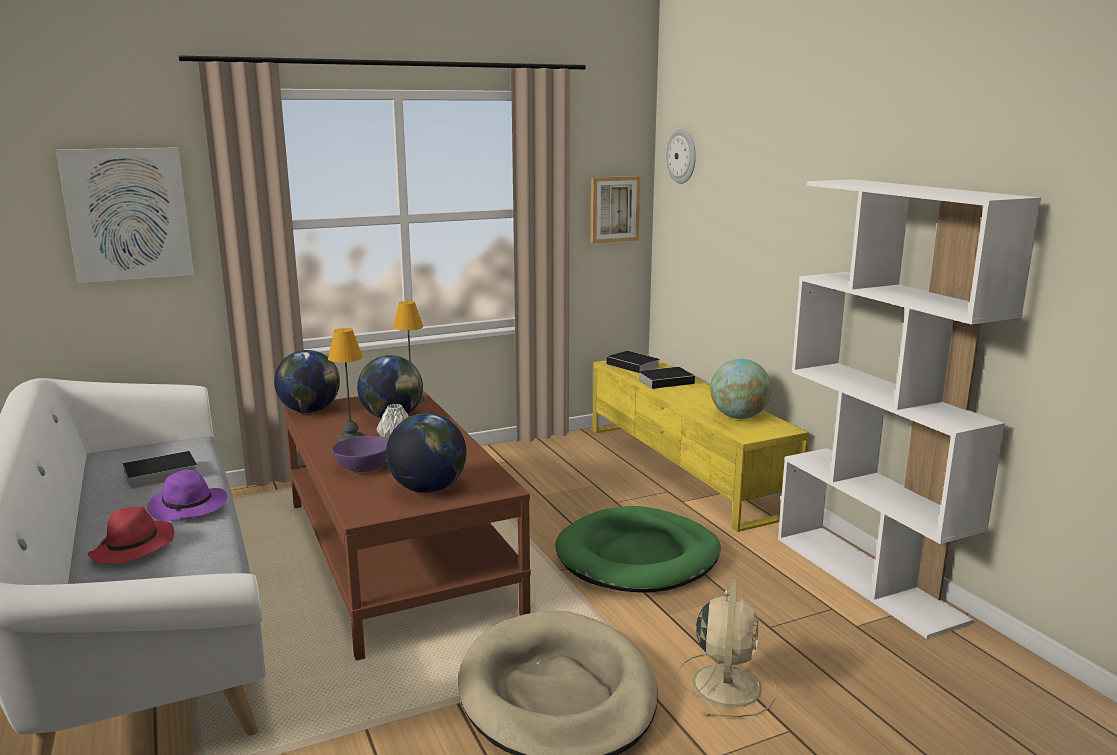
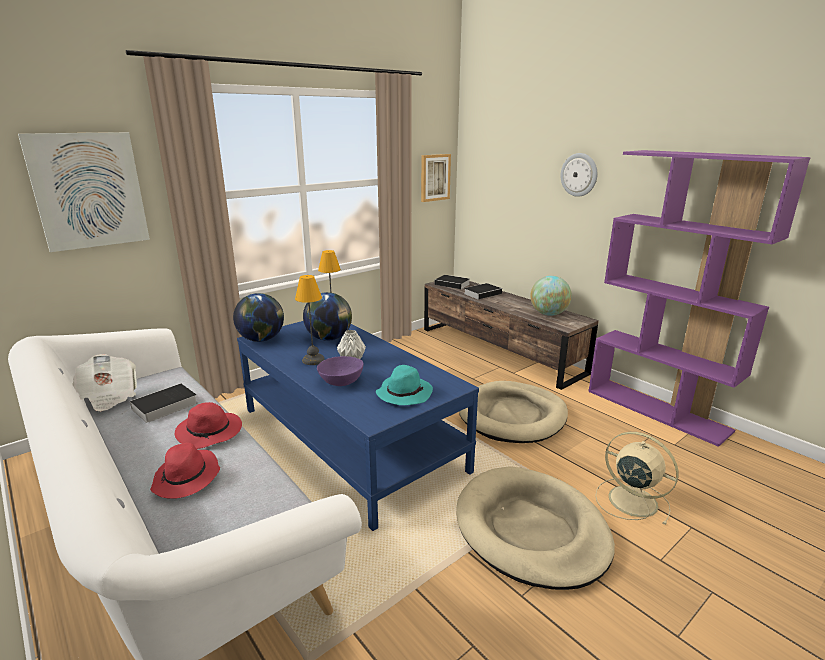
camera: 15 degrees left, 5 degrees up
purple hat [147,470,227,521] -> red hat [175,402,242,449]
brown coffee table [283,390,531,661] -> blue coffee table [237,321,479,531]
globe [386,413,467,493] -> turquoise hat [376,365,433,405]
green dog bed [555,506,721,592] -> beige dog bed [459,381,568,443]
yellow tv stand [593,355,809,532] -> brown tv stand [424,281,599,390]
wall clock [666,129,696,184] -> wall clock moved to [561,153,597,197]
beige fan [677,578,776,717] -> beige fan turned 45 degrees counterclockwise [595,432,678,525]
white bookcase [778,179,1041,639] -> purple bookcase [588,150,811,447]
none -> newspaper [72,354,137,411]

